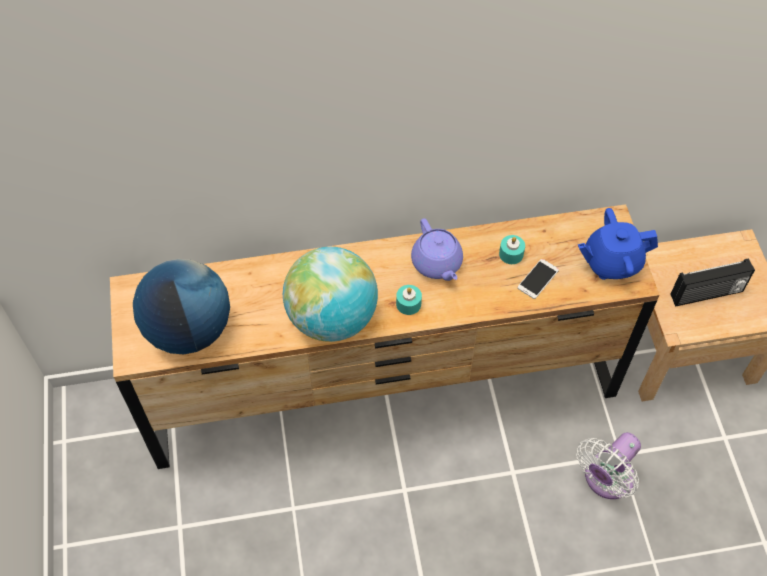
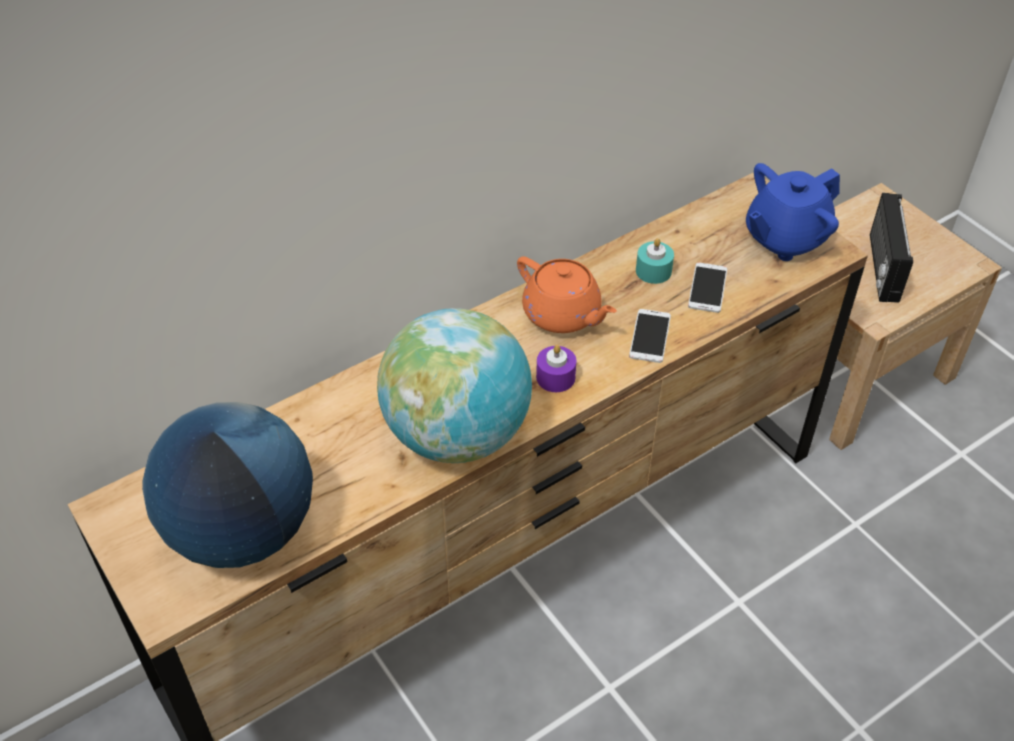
camera: 25 degrees left, 10 degrees down
turquoise candle [396,285,422,315] -> purple candle [536,345,577,392]
purple teapot [411,218,463,281] -> orange teapot [517,257,617,333]
white fan [576,432,641,499] -> none
radio [671,258,755,307] -> radio turned 135 degrees clockwise [870,193,913,303]
none -> phone [629,309,671,363]

